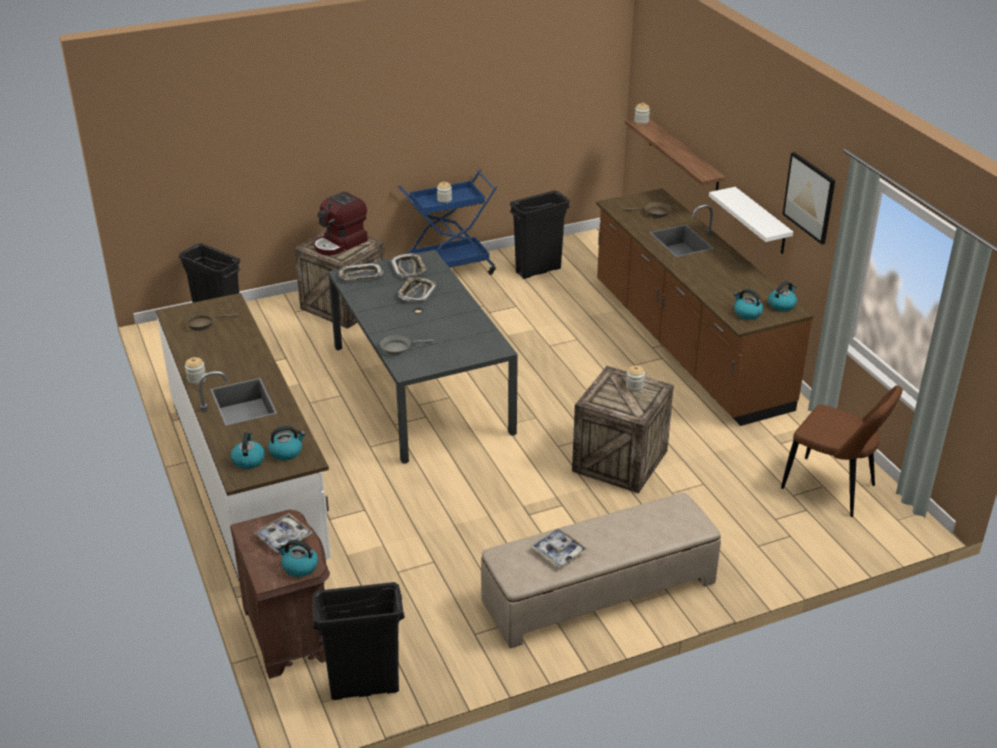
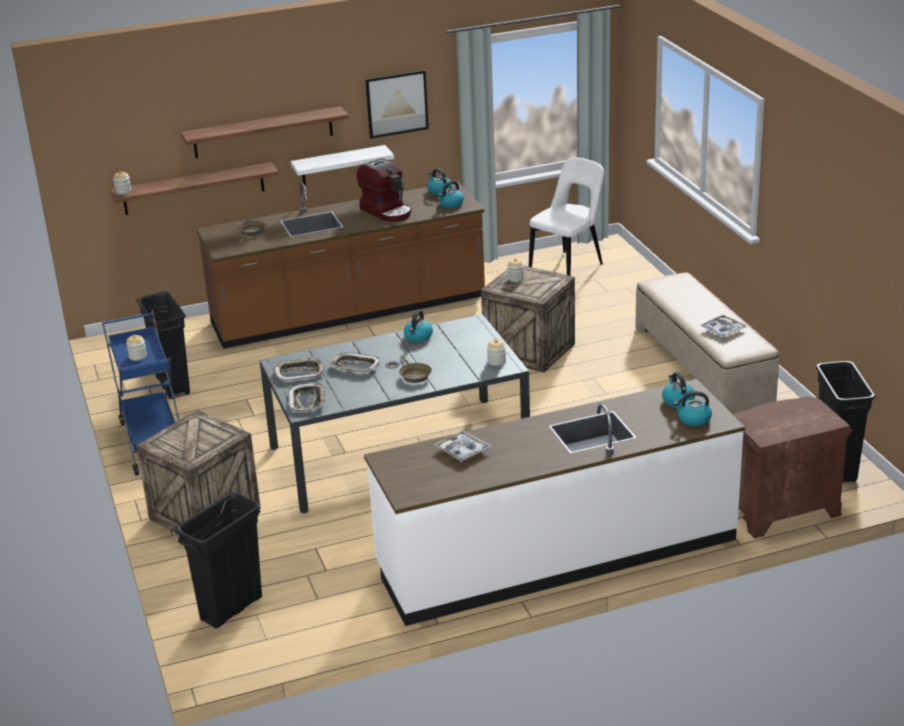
camera: 85 degrees left, 5 degrees down
brown frying pan [184,311,239,331] -> brown frying pan moved to [399,356,432,383]
jar [185,357,206,384] -> jar moved to [487,339,506,366]
tray [254,513,312,553] -> tray moved to [434,431,492,462]
kettle [277,540,318,577] -> kettle moved to [404,310,433,342]
coffee machine [314,192,368,255] -> coffee machine moved to [357,158,411,222]
grey frying pan [380,335,433,355] -> none
brown chair [781,385,903,517] -> white chair [529,157,604,276]
none -> shelf [181,106,348,158]

